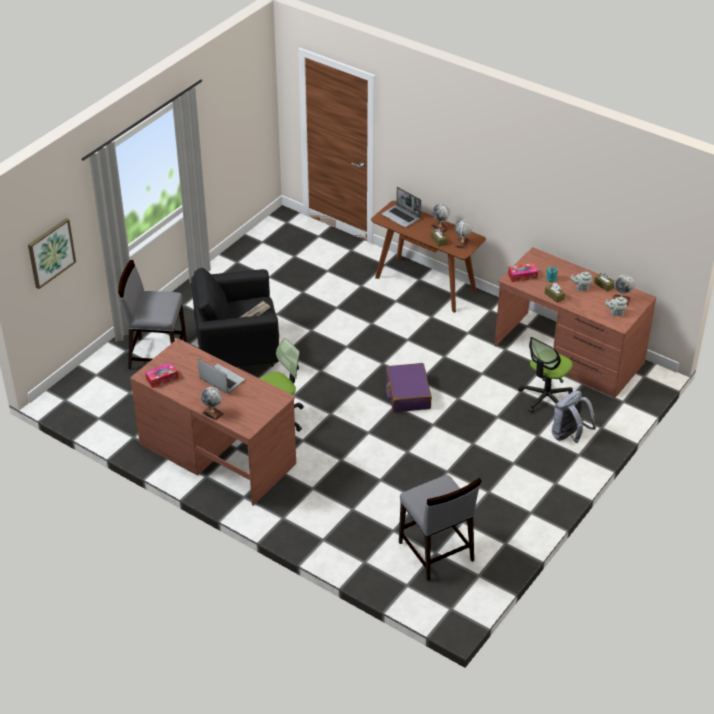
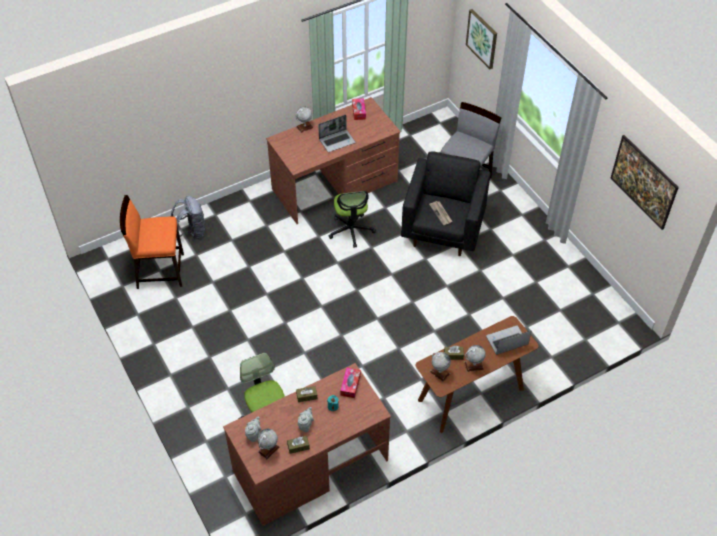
camera: 115 degrees right, 10 degrees up
purple suitcase [386,363,432,412] -> none
grey chair [399,475,482,581] -> orange chair [120,195,184,289]
grey backpack [552,391,596,443] -> grey backpack moved to [171,196,205,239]
none -> picture [611,135,679,230]

